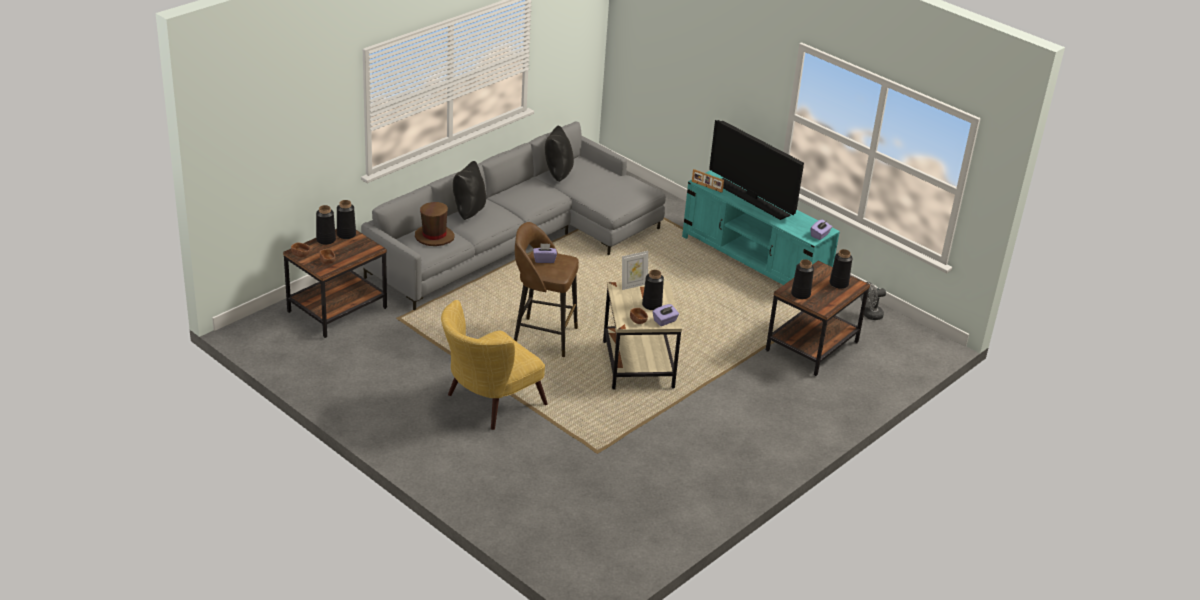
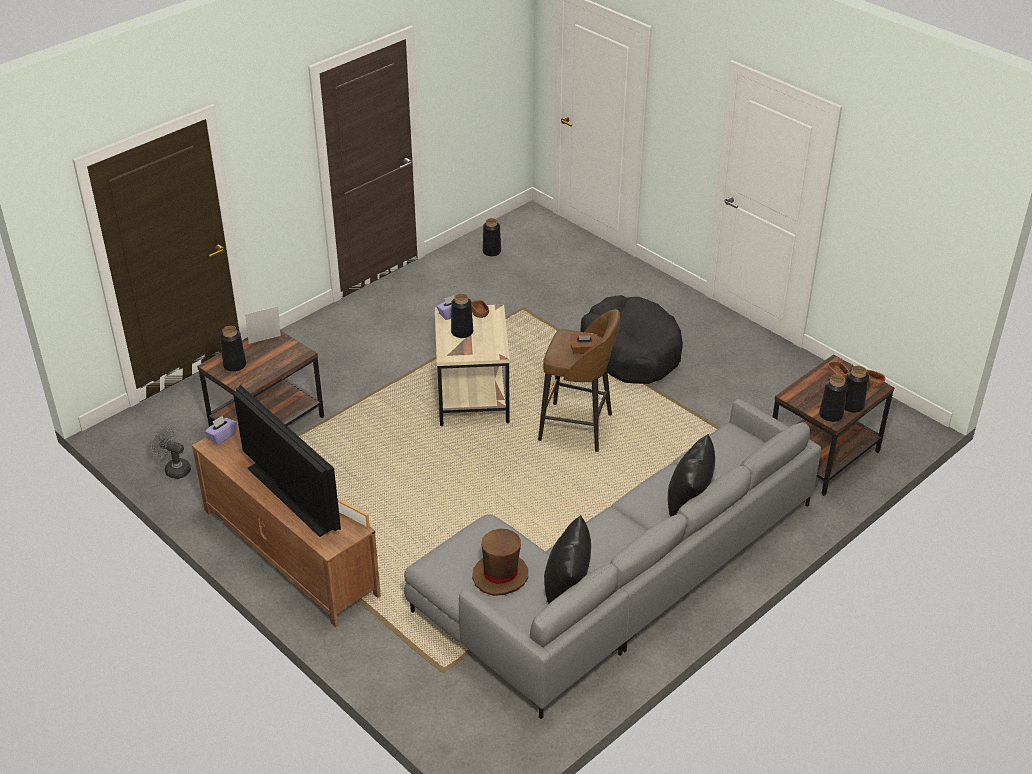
camera: 175 degrees left, 5 degrees up
brown hat [415,202,455,246] -> brown hat moved to [472,529,528,596]
yellow armchair [441,300,548,430] -> black dog bed [581,295,683,384]
purple tissue box [533,243,557,263] -> brown tissue box [570,333,598,354]
picture frame [622,251,648,290] -> picture frame moved to [245,306,281,344]
turquoise tv stand [682,170,840,285] -> brown tv stand [192,420,381,627]
black vase [791,259,814,299] -> black vase moved to [483,218,501,256]
grey fan [860,282,886,320] -> grey fan turned 135 degrees counterclockwise [151,427,191,479]

